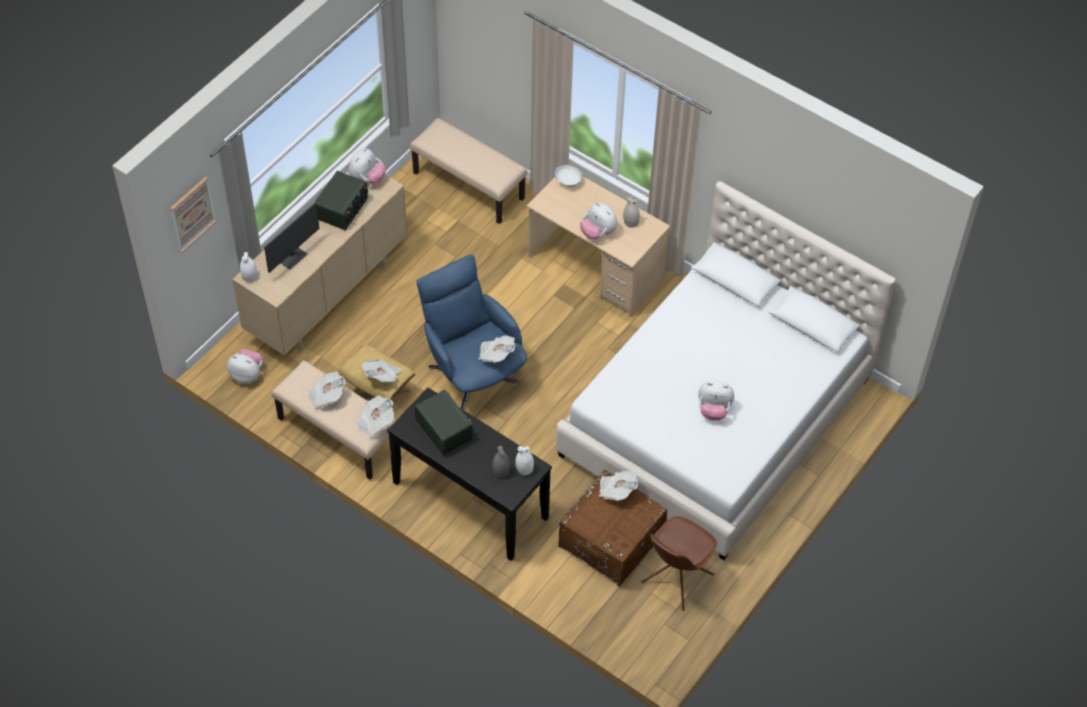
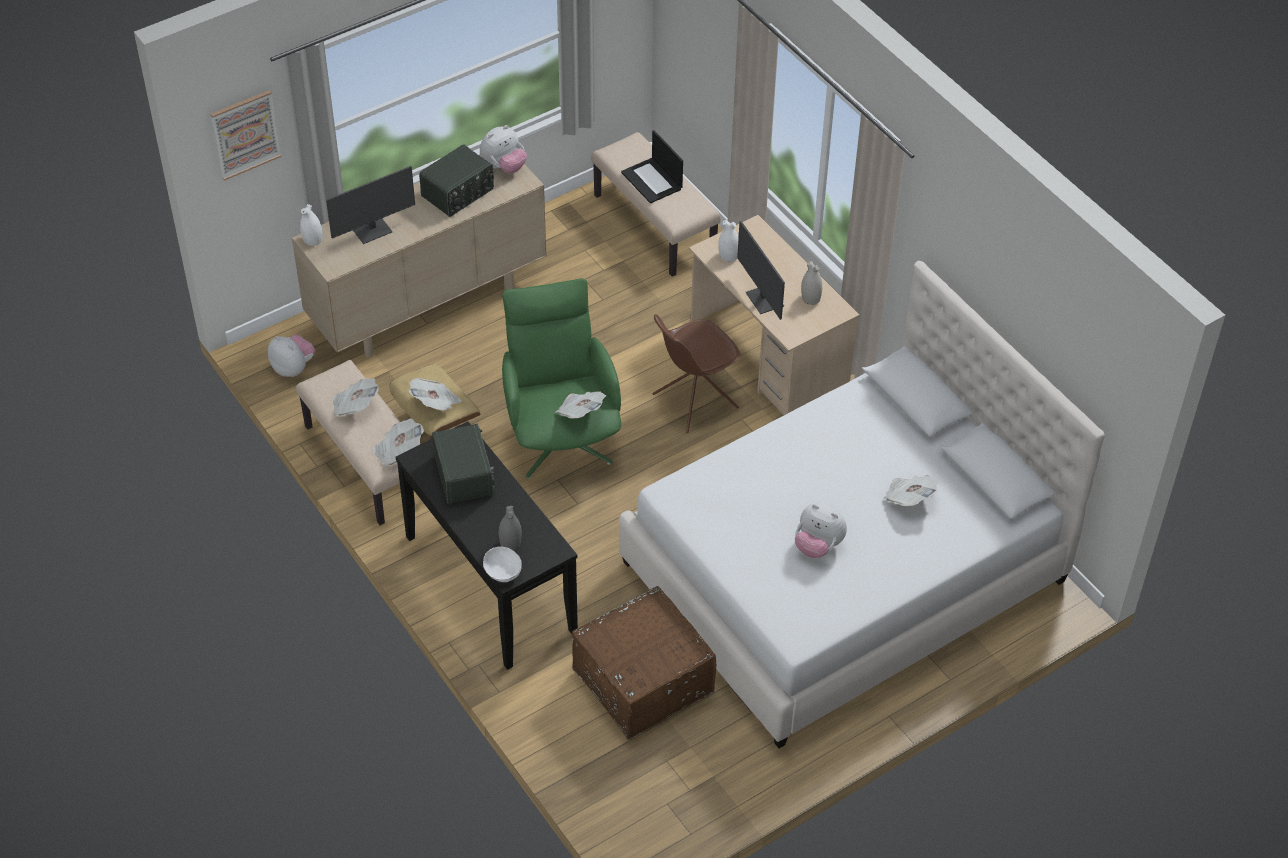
camera: 20 degrees right, 5 degrees down
blue armchair [416,254,527,410] -> green armchair [502,278,621,478]
white vase [515,446,534,475] -> white vase moved to [718,220,739,262]
white bowl [555,165,582,187] -> white bowl moved to [483,546,522,582]
plush toy [580,202,617,239] -> monitor [737,221,785,320]
newspaper [599,470,638,501] -> newspaper moved to [883,476,939,506]
brown chair [641,516,717,611] -> brown chair moved to [652,314,740,433]
none -> laptop [621,130,683,204]

